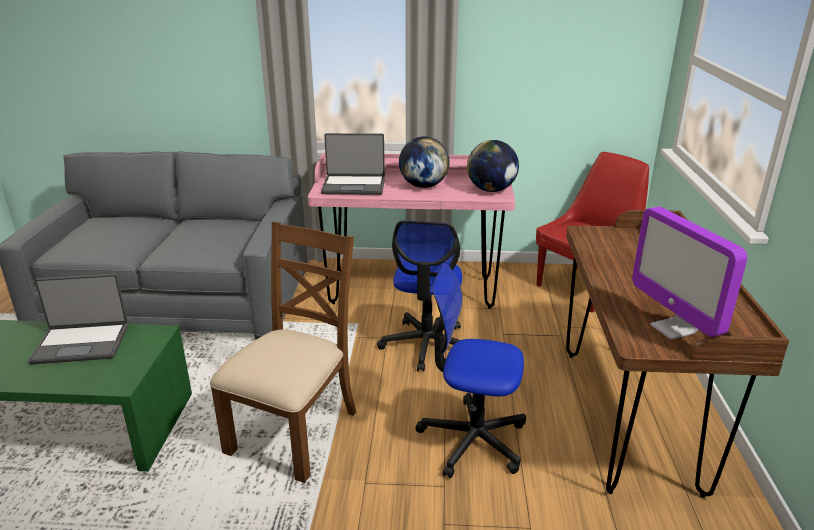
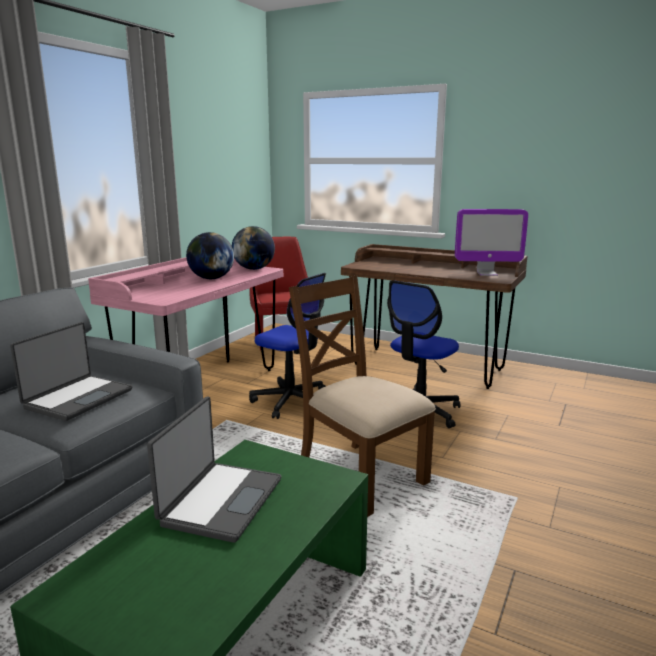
camera: 65 degrees left, 10 degrees down
laptop [321,133,385,195] -> laptop moved to [10,322,132,421]

